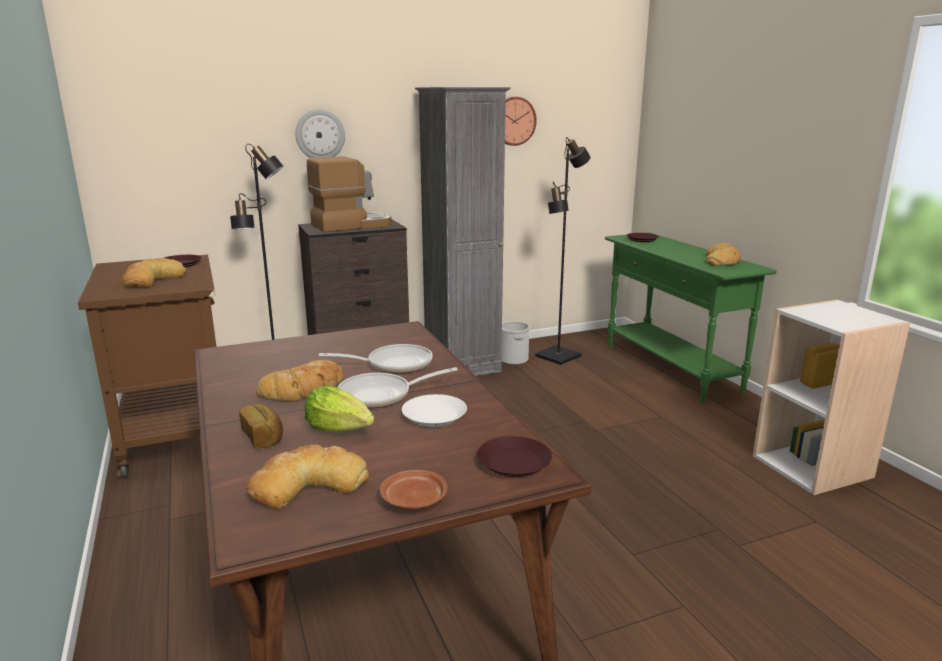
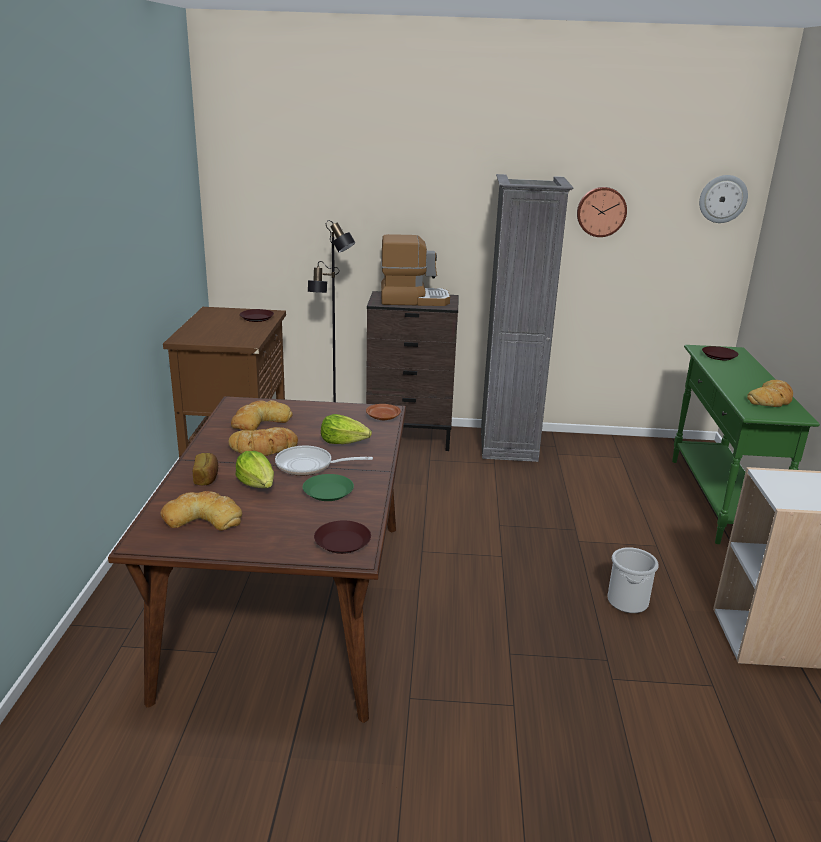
camera: 25 degrees right, 5 degrees up
bread [122,258,186,286] -> bread moved to [231,400,293,431]
wall clock [295,109,345,158] -> wall clock moved to [699,175,748,223]
frying pan [319,344,433,374] -> lettuce [321,414,372,444]
brown plate [380,470,447,510] -> brown plate moved to [366,404,401,420]
white plate [402,394,467,427] -> green plate [303,474,354,501]
bucket [501,321,531,365] -> bucket moved to [607,547,659,613]
black floor lamp [535,137,591,365] -> none

